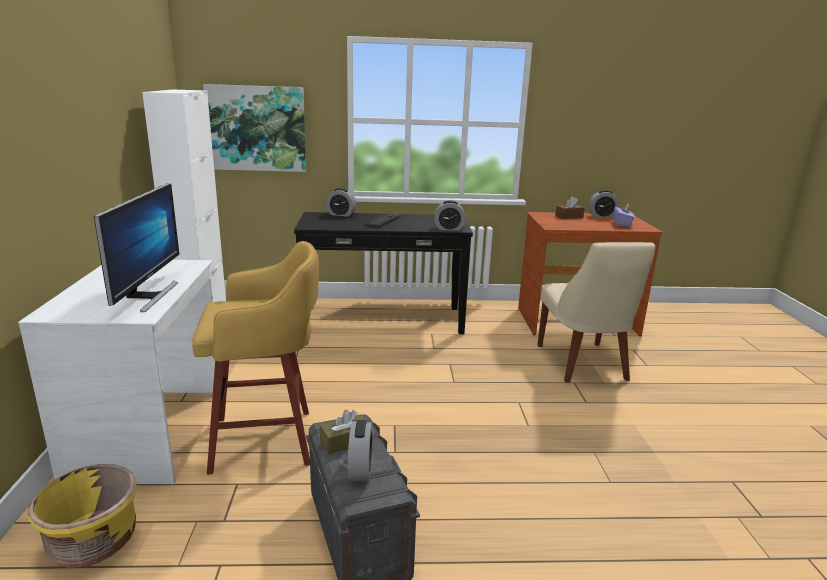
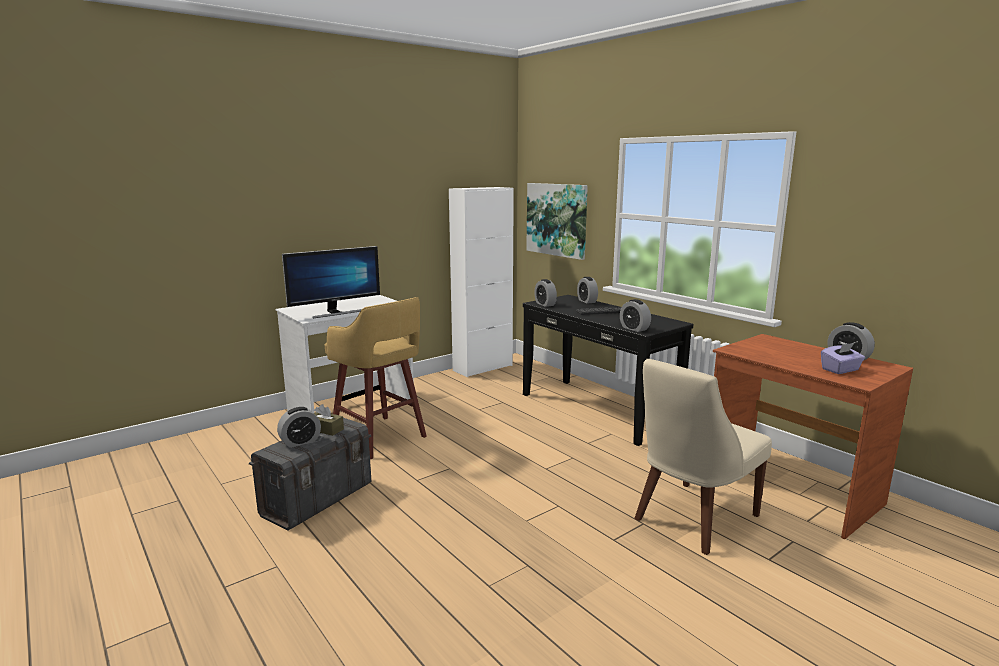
camera: 55 degrees right, 5 degrees down
yellow planter [28,464,137,568] -> none
brown tissue box [555,196,585,219] -> none
none -> alarm clock [534,279,557,307]

